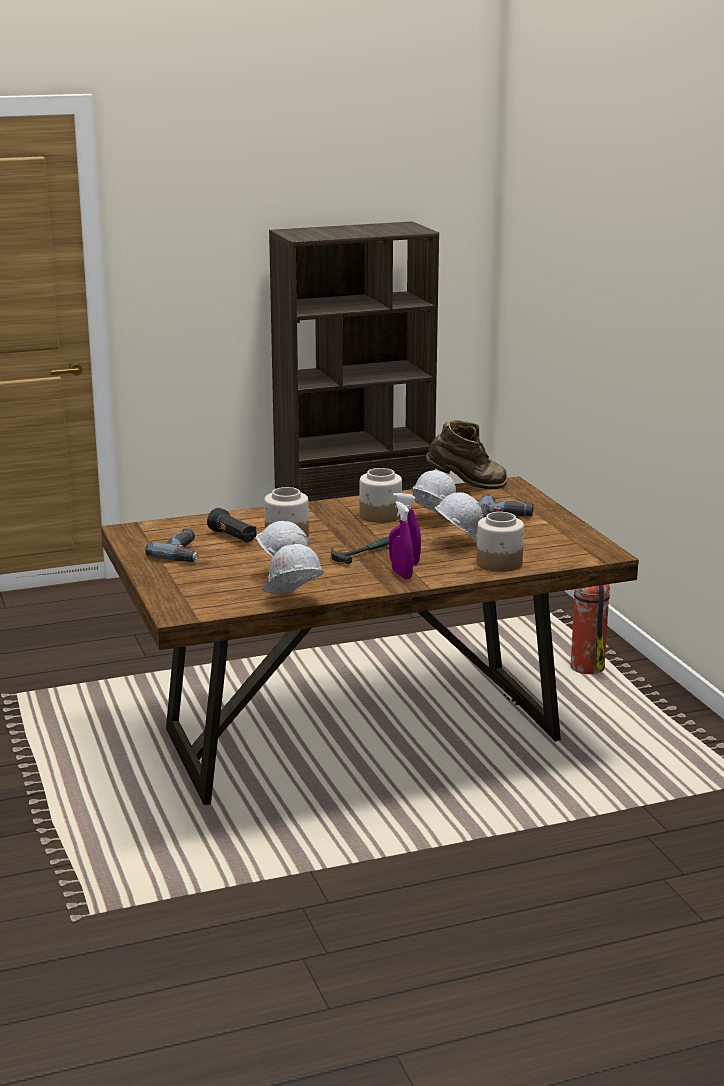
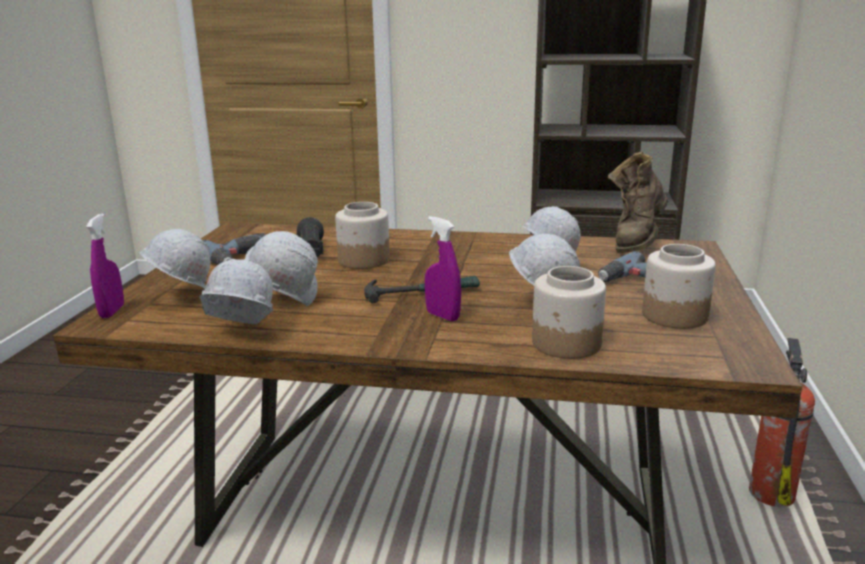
camera: 30 degrees right, 0 degrees up
jar [360,468,402,523] -> jar moved to [642,244,716,329]
purple spray bottle [392,501,413,579] -> purple spray bottle moved to [86,213,124,318]
brown boot [426,420,508,489] -> brown boot turned 90 degrees clockwise [608,152,668,253]
none -> white hard hat [140,229,210,289]

